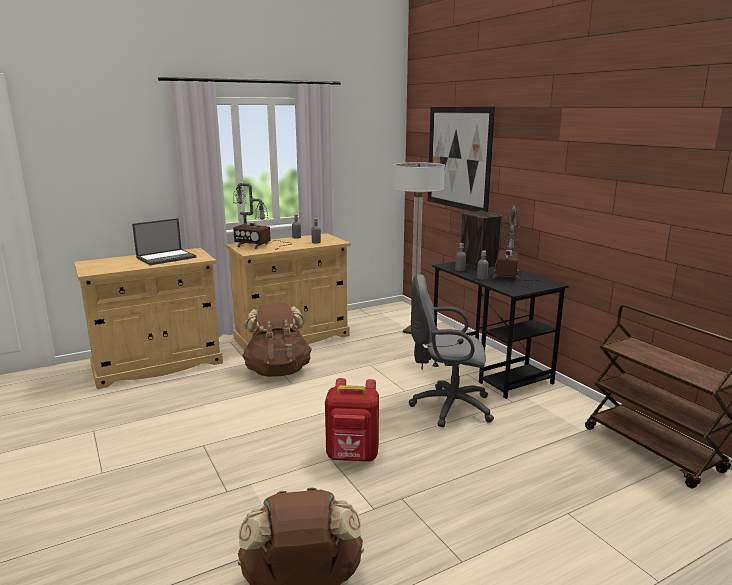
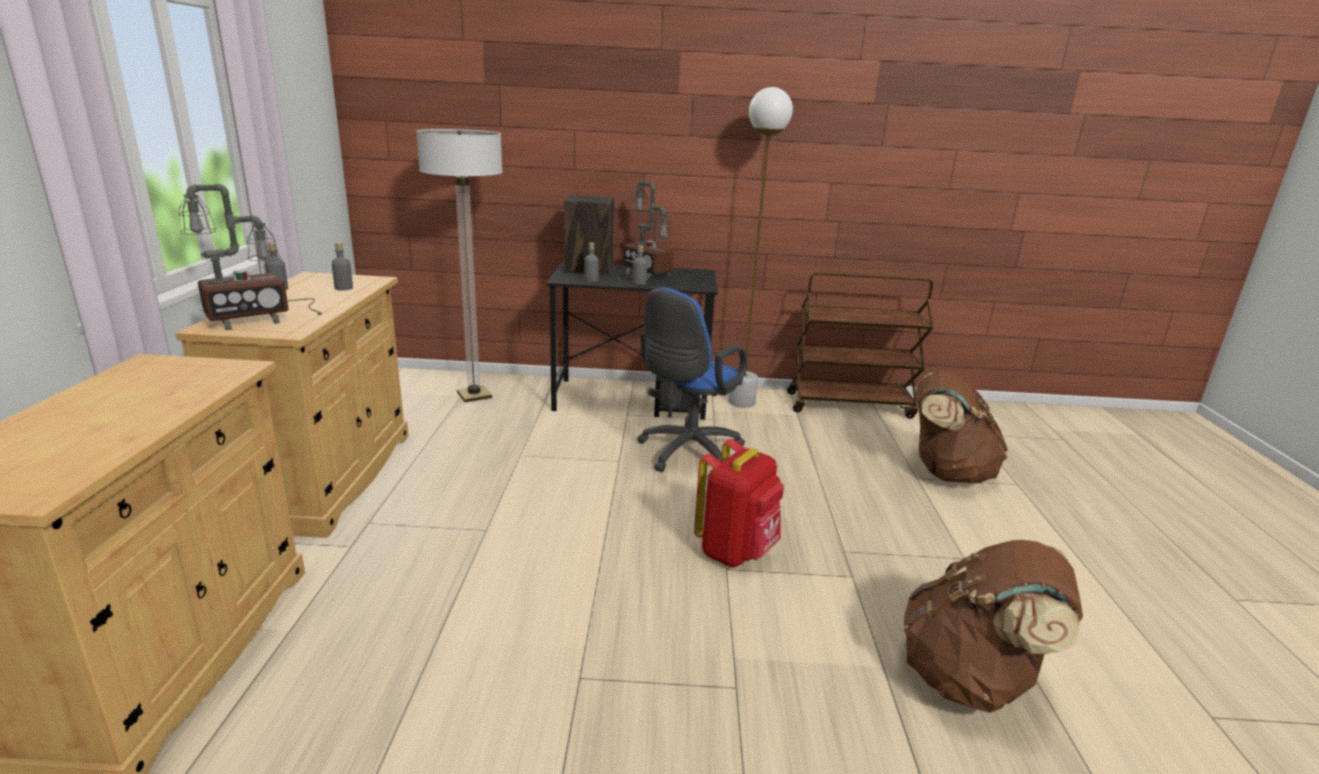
camera: 60 degrees left, 5 degrees up
laptop [132,218,196,265] -> none
brown backpack [242,303,312,377] -> brown backpack moved to [916,372,1008,483]
grey office chair [409,274,494,427] -> blue office chair [637,287,747,472]
picture [428,107,495,212] -> none
none -> white floor lamp [728,87,793,408]

